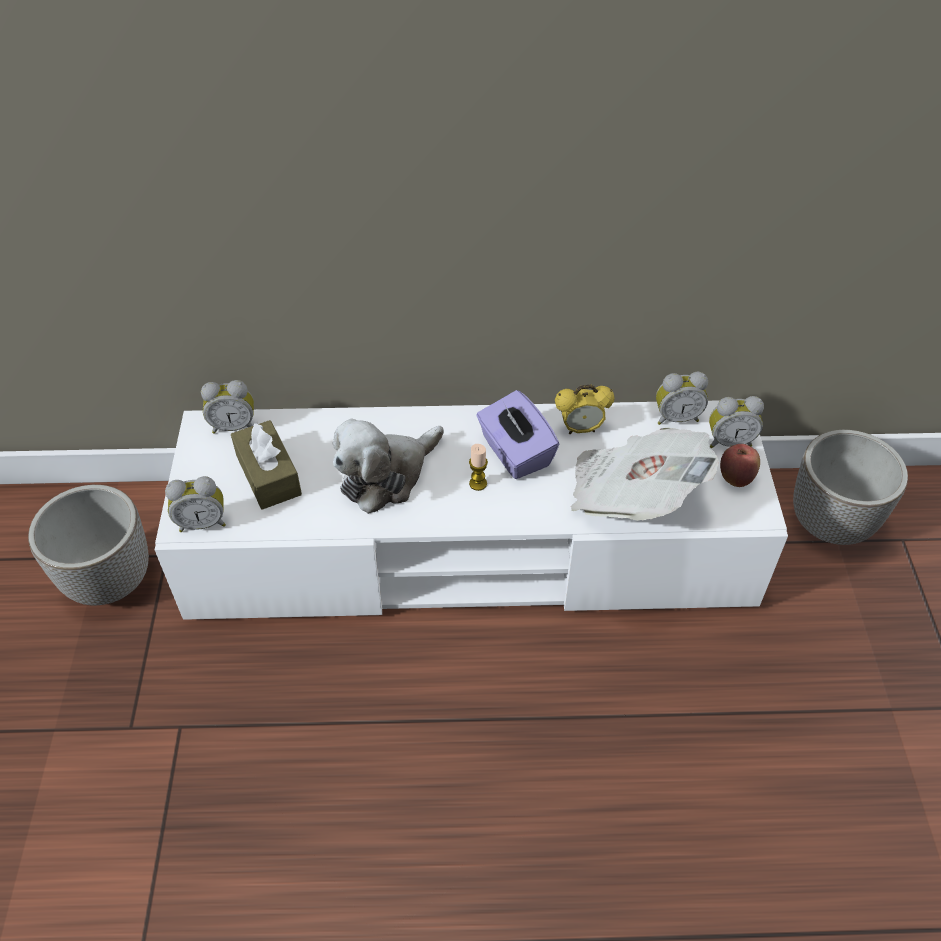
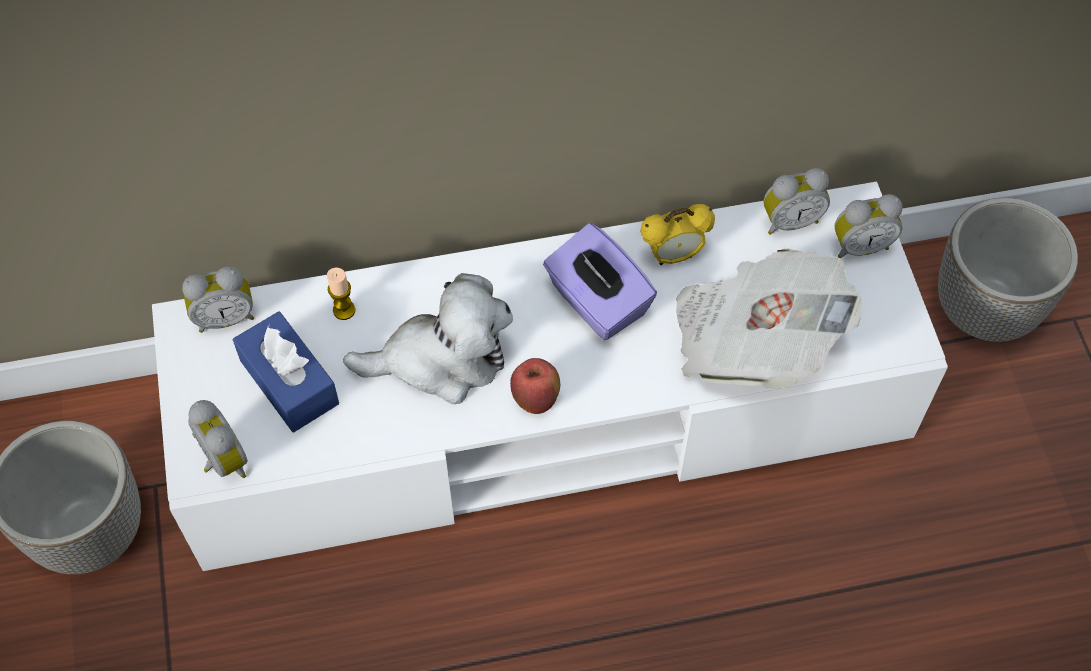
camera: 10 degrees left, 10 degrees up
alarm clock [165,476,226,532] -> alarm clock turned 105 degrees counterclockwise [188,400,248,478]
brown tissue box [231,420,302,510] -> blue tissue box [233,311,339,432]
plush toy [333,419,444,514] -> plush toy turned 135 degrees counterclockwise [343,273,513,404]
candle [469,444,488,491] -> candle moved to [327,267,355,320]
apple [720,444,760,487] -> apple moved to [510,358,560,414]

